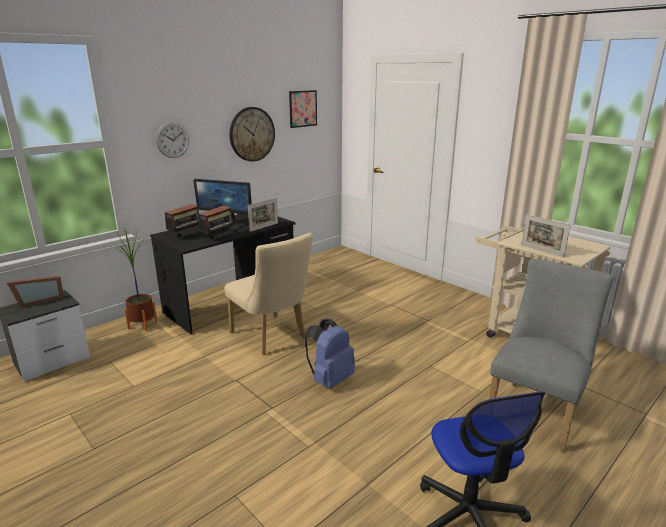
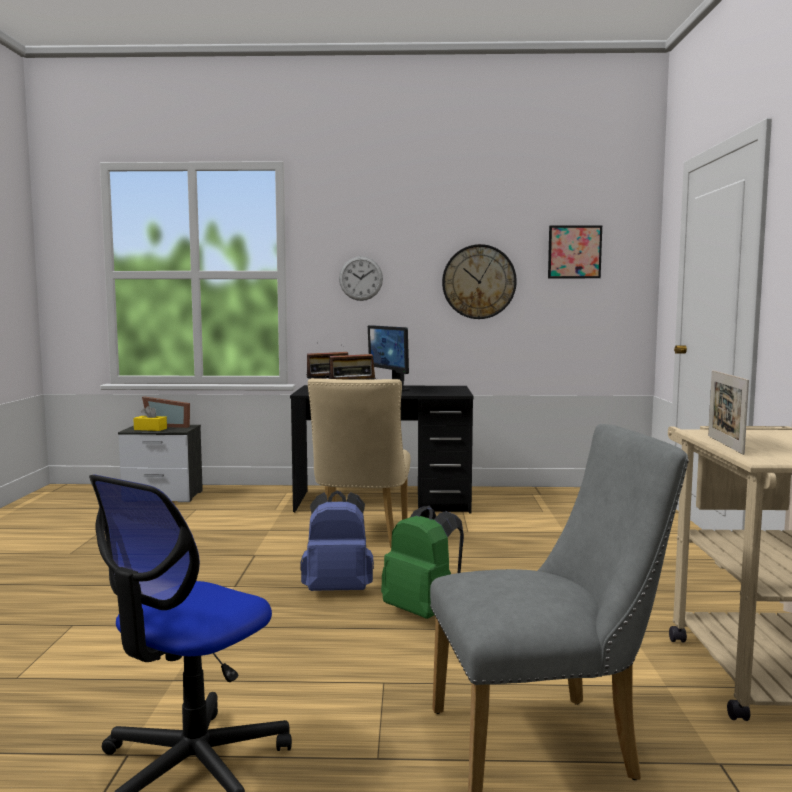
camera: 45 degrees right, 15 degrees down
potted plant [110,227,157,331] -> none
picture frame [248,198,278,232] -> none
none -> yellow tissue box [133,406,167,431]
none -> green backpack [381,506,464,619]

